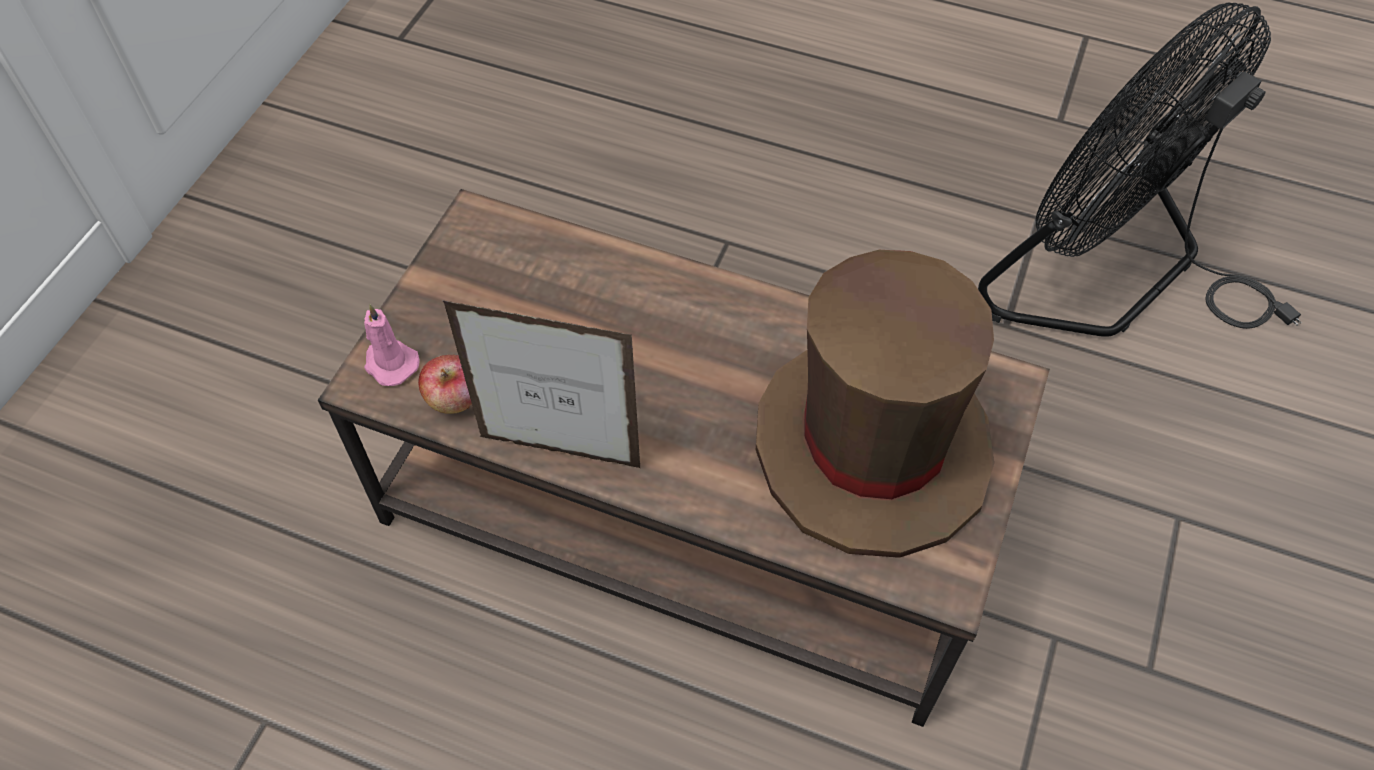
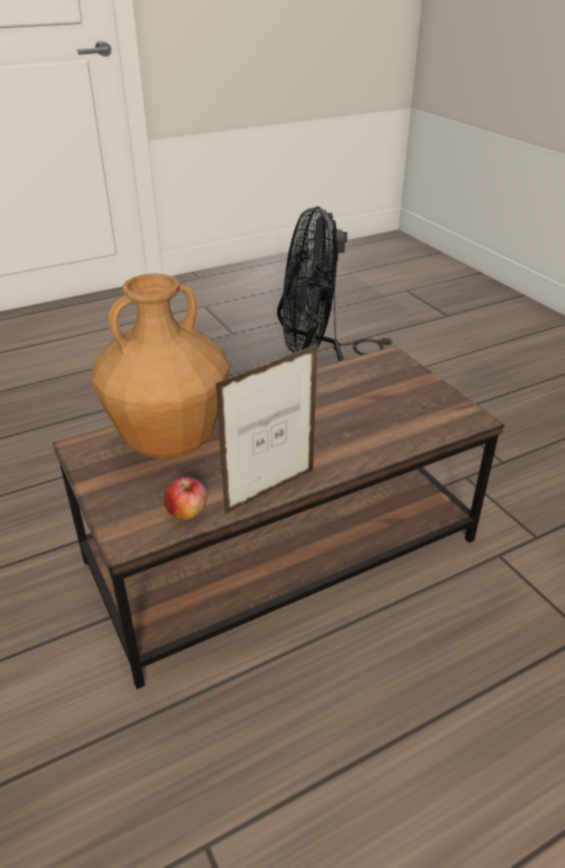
camera: 50 degrees left, 20 degrees down
pink candle [364,304,420,386] -> none
brown hat [756,250,994,558] -> none
none -> brown vase [92,273,230,459]

